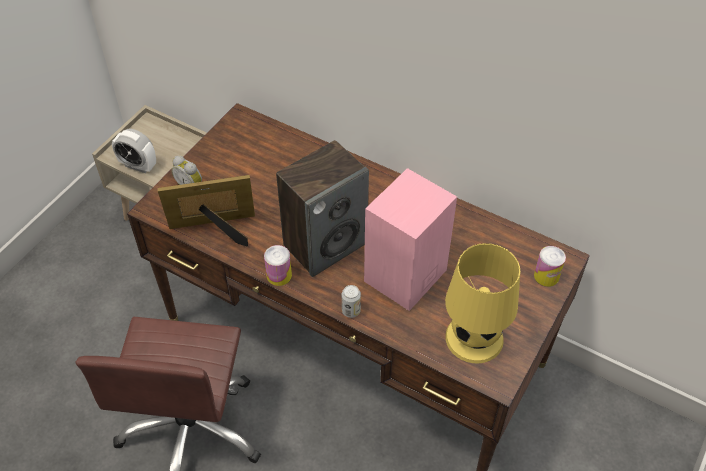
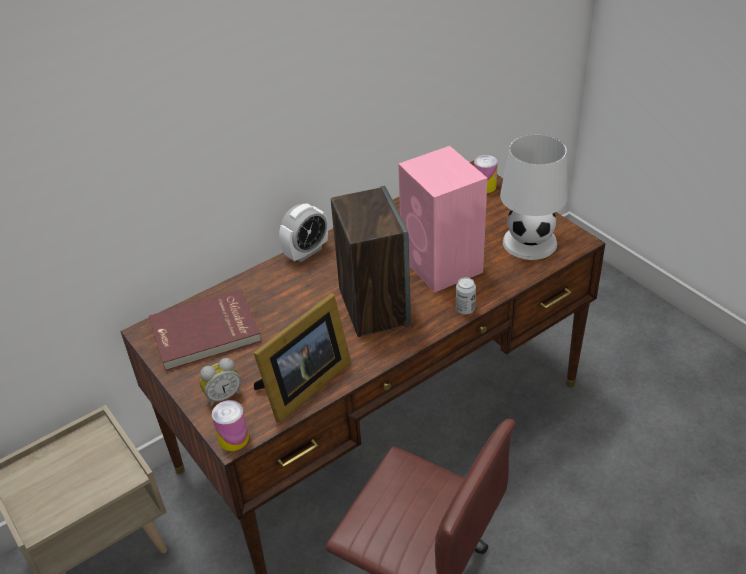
camera: 65 degrees left, 10 degrees down
alarm clock [112,129,156,173] -> alarm clock moved to [279,203,328,263]
picture frame [157,175,255,247] -> picture frame turned 150 degrees counterclockwise [254,293,351,423]
can [264,245,292,286] -> can moved to [212,400,249,451]
yellow table lamp [445,243,520,364] -> white table lamp [500,134,568,260]
none -> red book [149,289,261,371]

